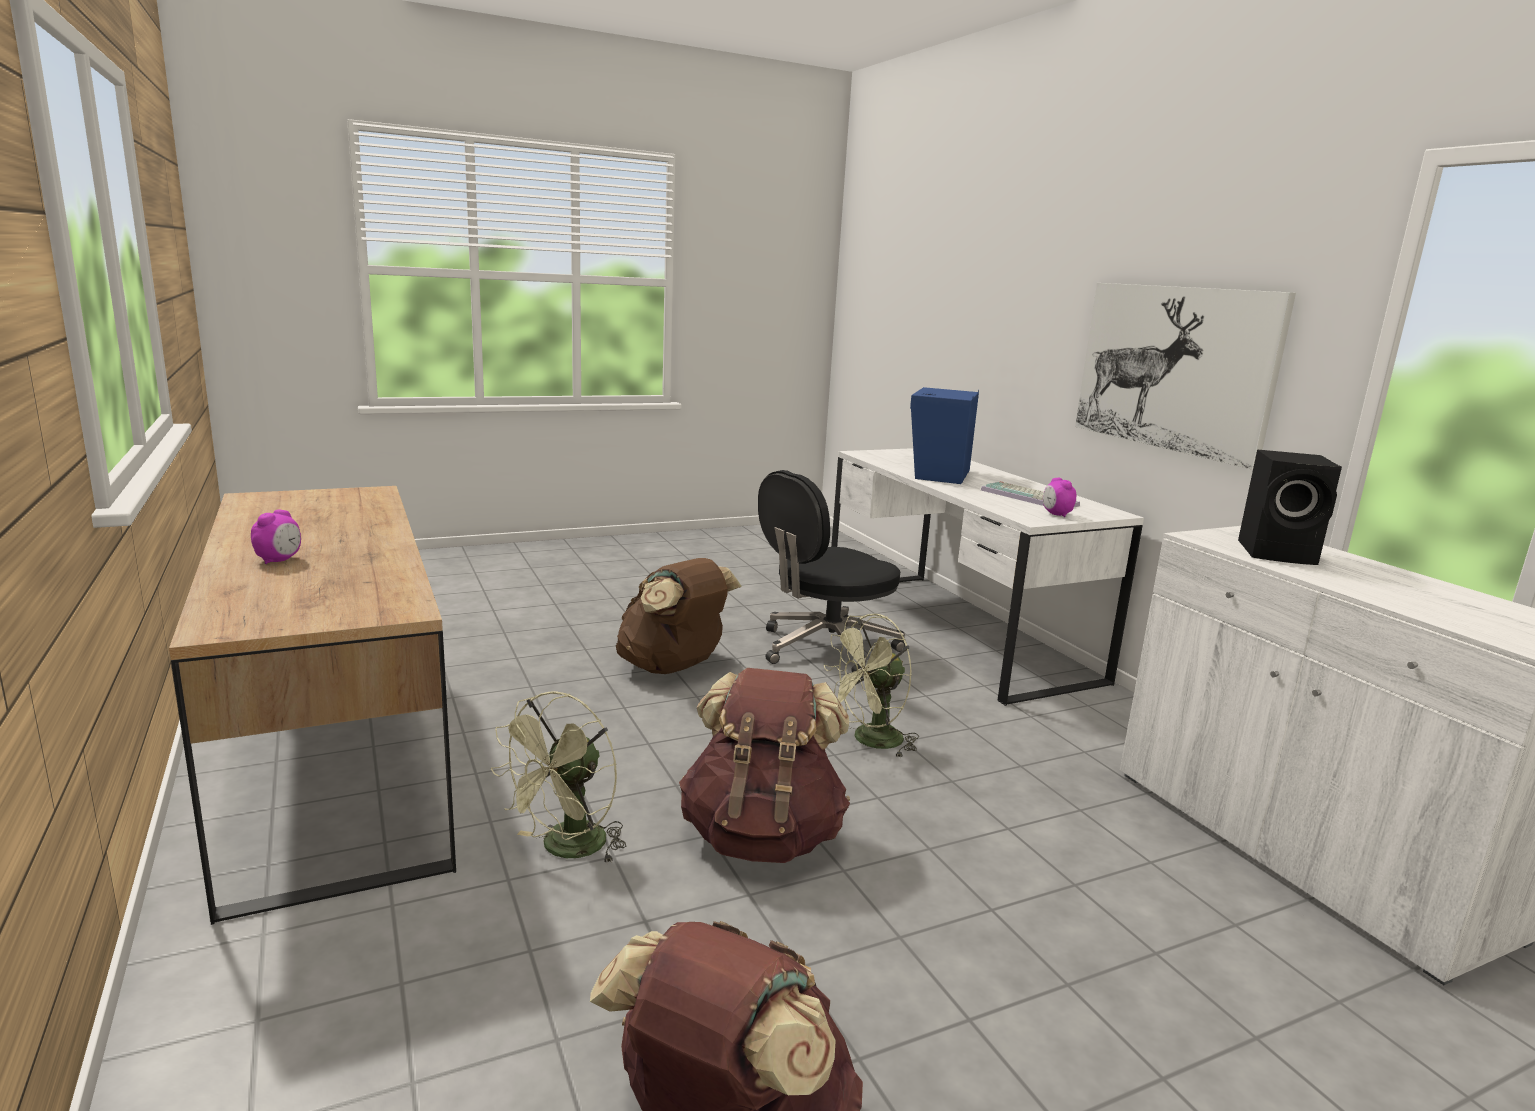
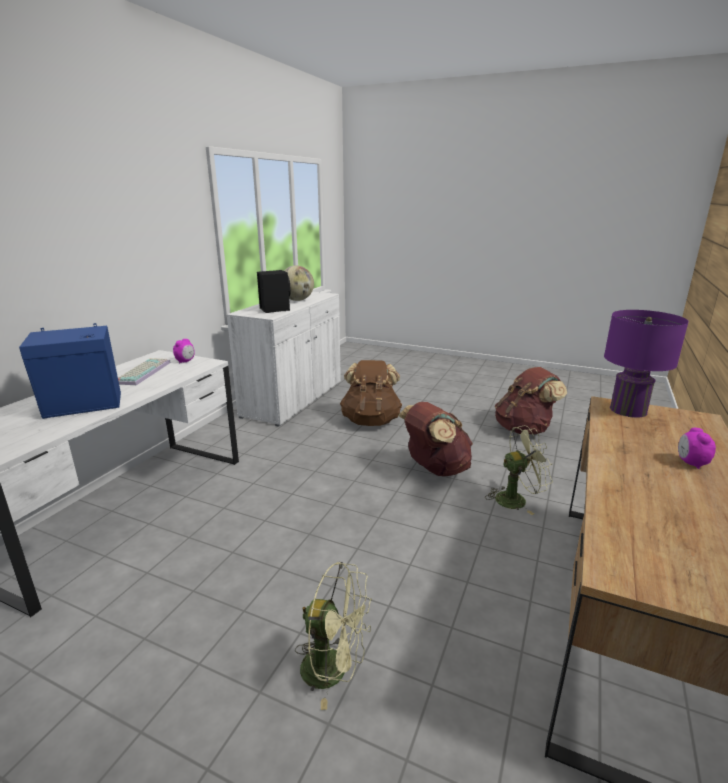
camera: 130 degrees left, 5 degrees up
alarm clock [251,510,301,564] -> alarm clock turned 60 degrees counterclockwise [678,428,716,469]
brown backpack [616,558,742,674] -> brown backpack moved to [340,360,402,426]
black office chair [758,470,905,678] -> none
green fan [824,614,919,758] -> green fan moved to [295,562,372,710]
picture [1075,283,1296,470] -> none
none -> globe [284,266,314,301]
none -> purple table lamp [604,310,689,418]

